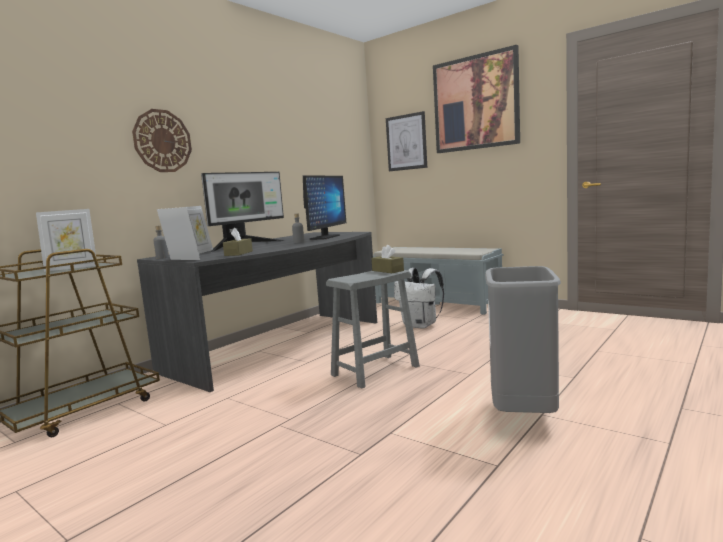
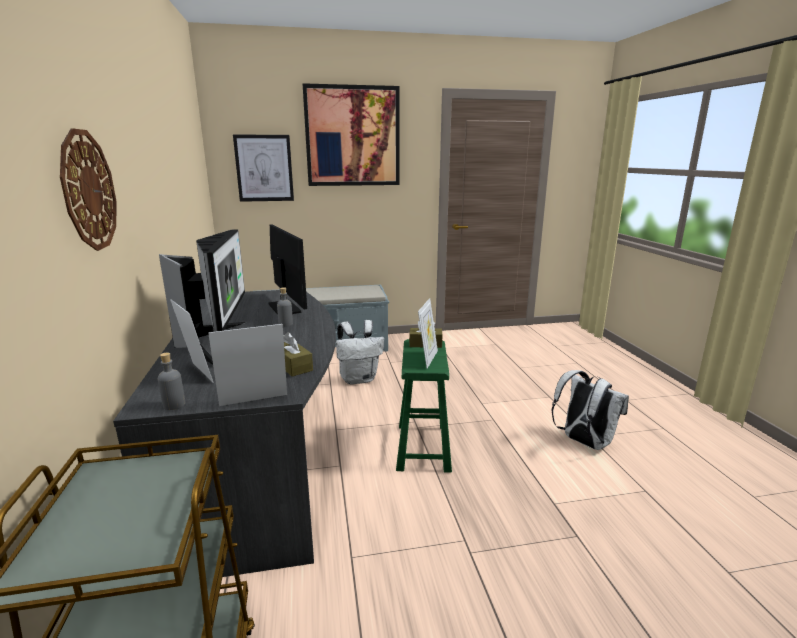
camera: 50 degrees left, 10 degrees up
picture frame [36,209,96,272] -> picture frame moved to [418,298,438,368]
grey stool [326,270,420,389] -> green stool [396,339,452,473]
grey trash can [485,266,561,413] -> white backpack [552,370,629,450]

